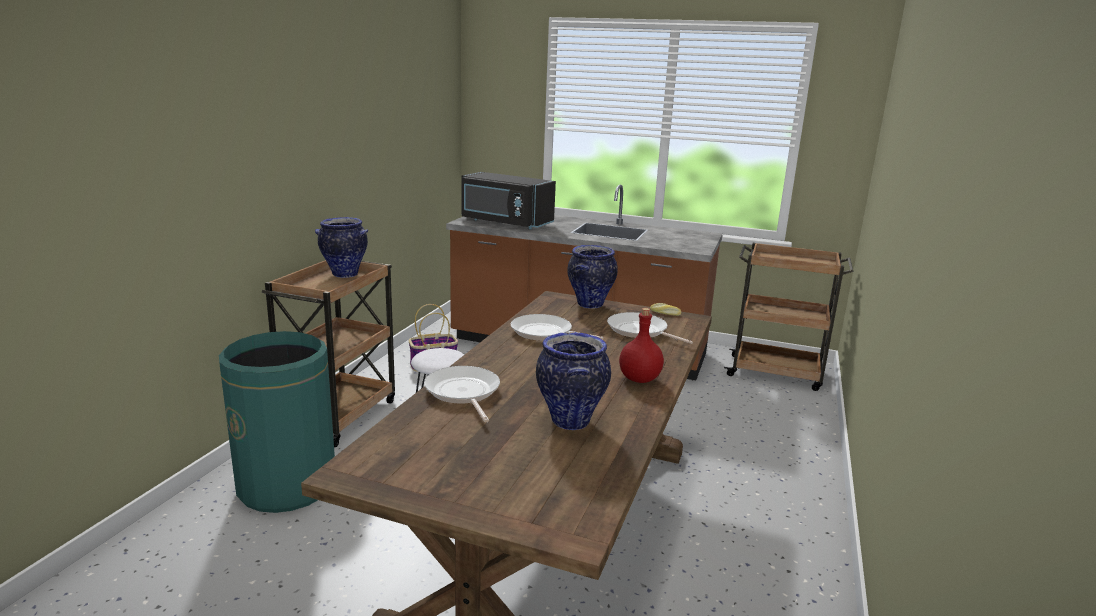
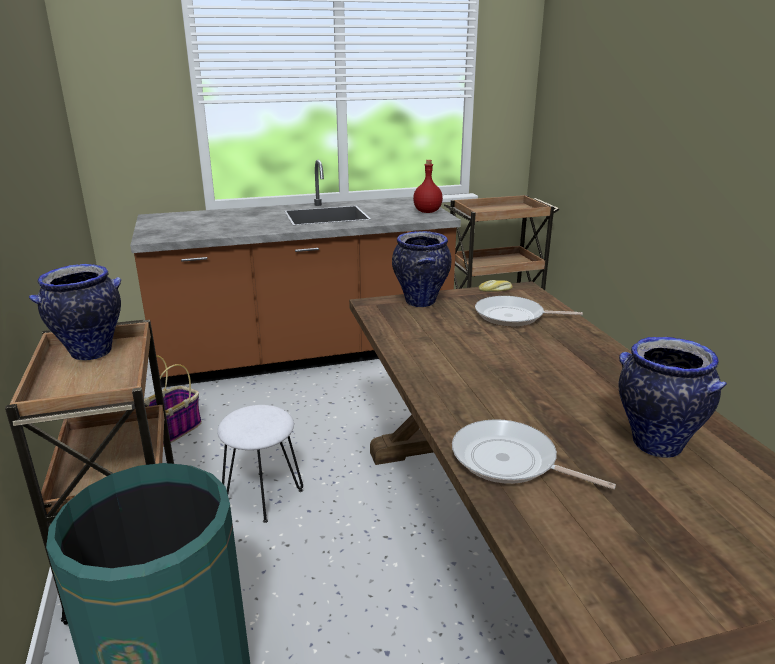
camera: 35 degrees left, 5 degrees up
black microwave [461,172,556,229] -> none
frying pan [511,314,603,341] -> none
red bottle [619,308,664,383] -> red bottle moved to [413,160,443,213]

